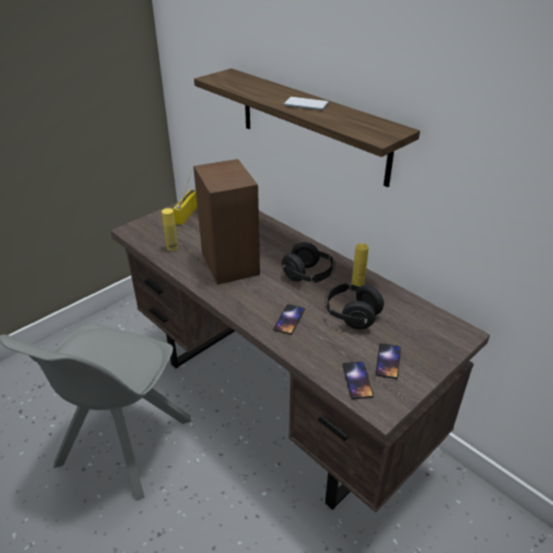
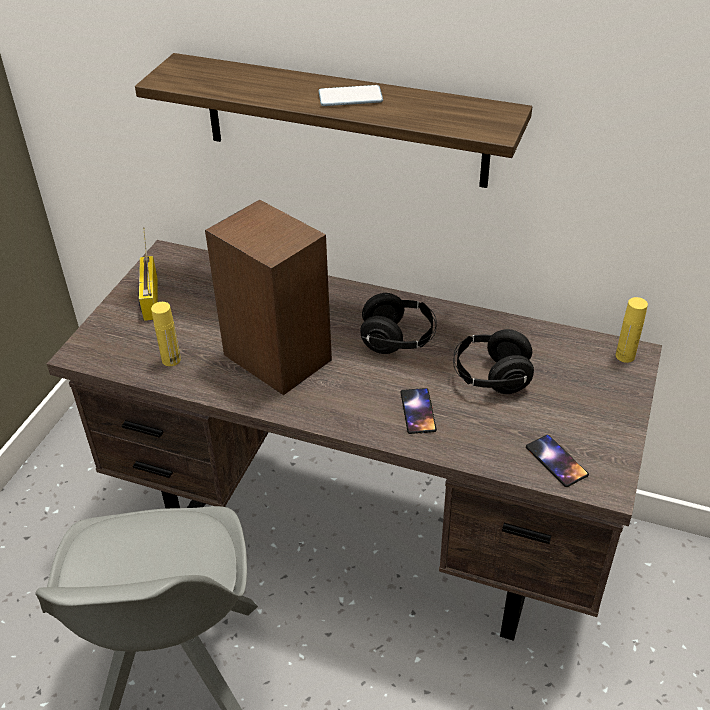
camera: 25 degrees left, 5 degrees up
yellow bottle [351,243,369,287] -> yellow bottle moved to [616,297,648,363]
phone [376,343,401,379] -> none

